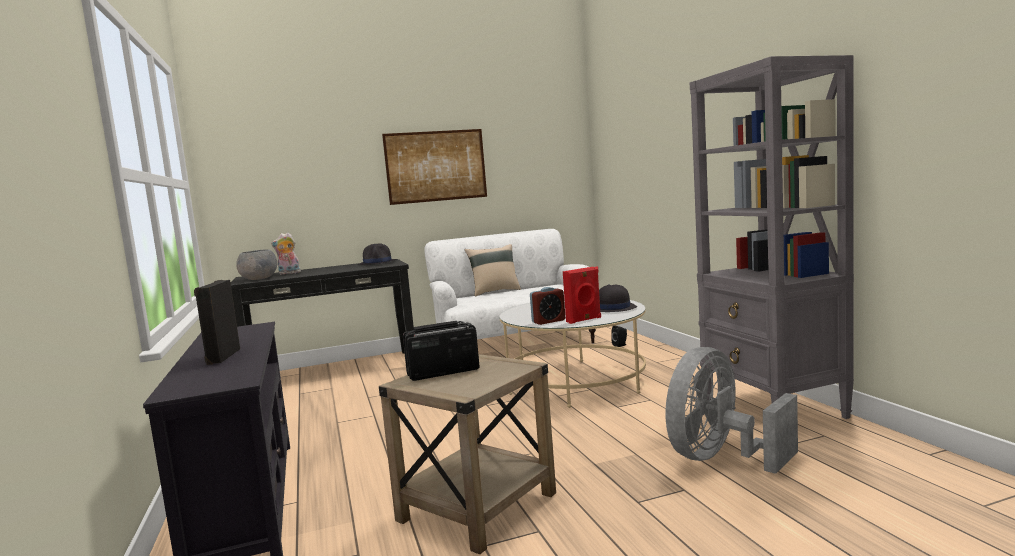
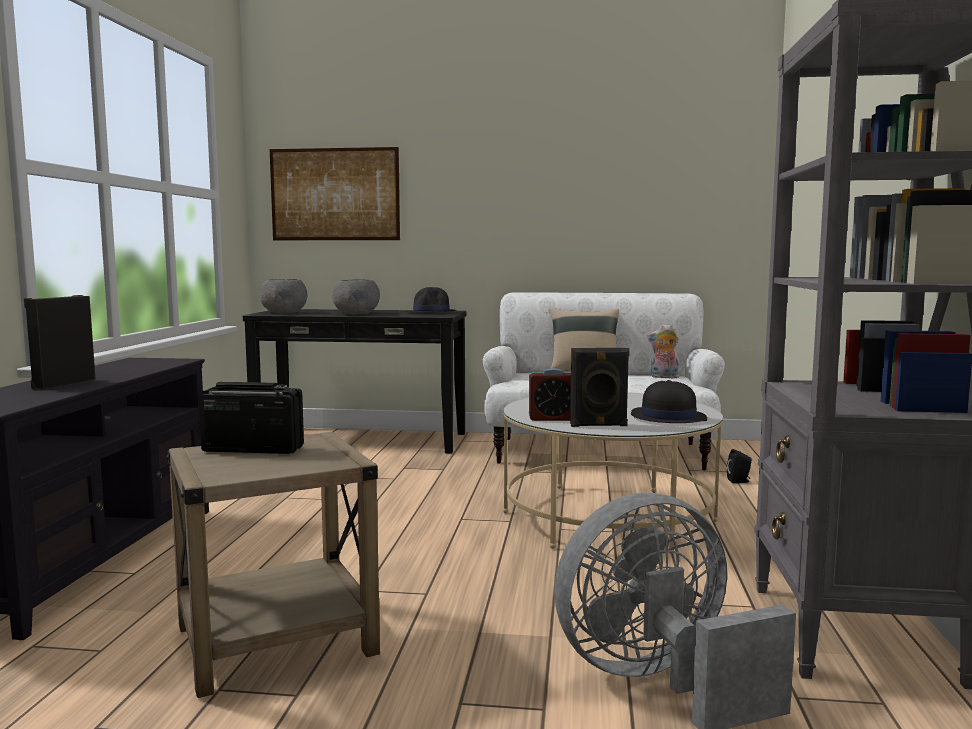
camera: 25 degrees right, 0 degrees up
plush toy [271,233,301,274] -> plush toy moved to [647,324,680,378]
picture [382,129,487,205] -> picture moved to [270,147,400,240]
red speaker [563,267,601,324] -> black speaker [570,348,630,427]
none -> grey bowl [332,279,380,315]

